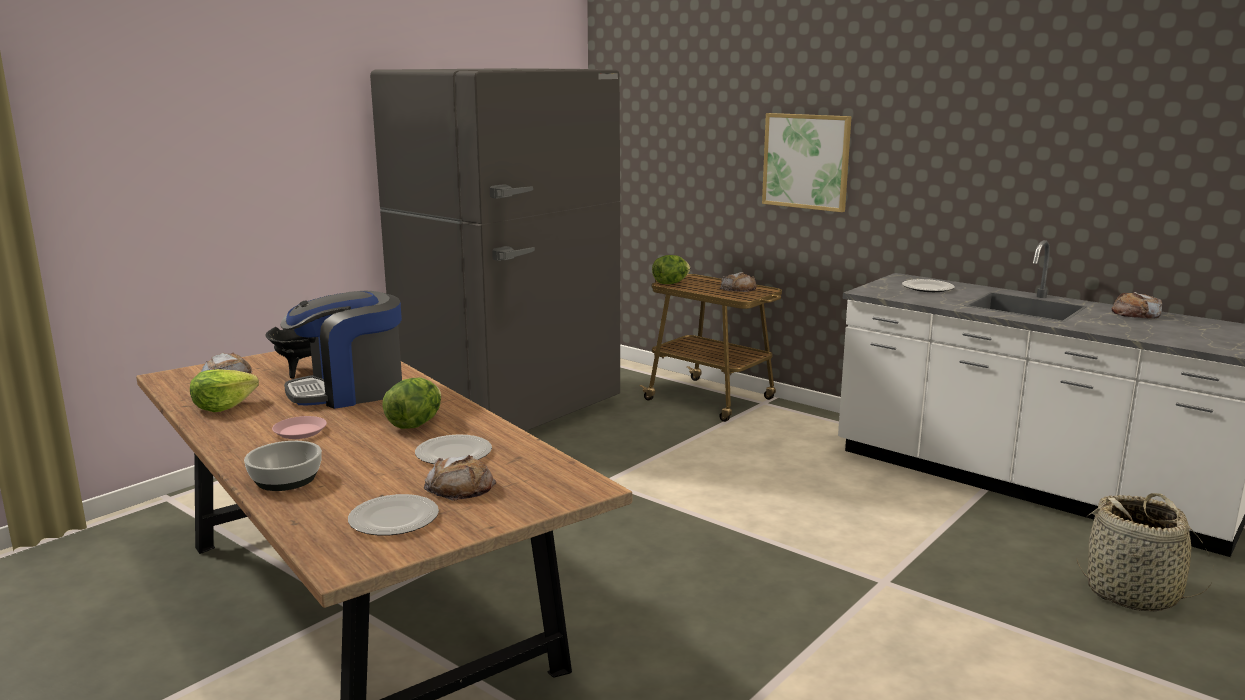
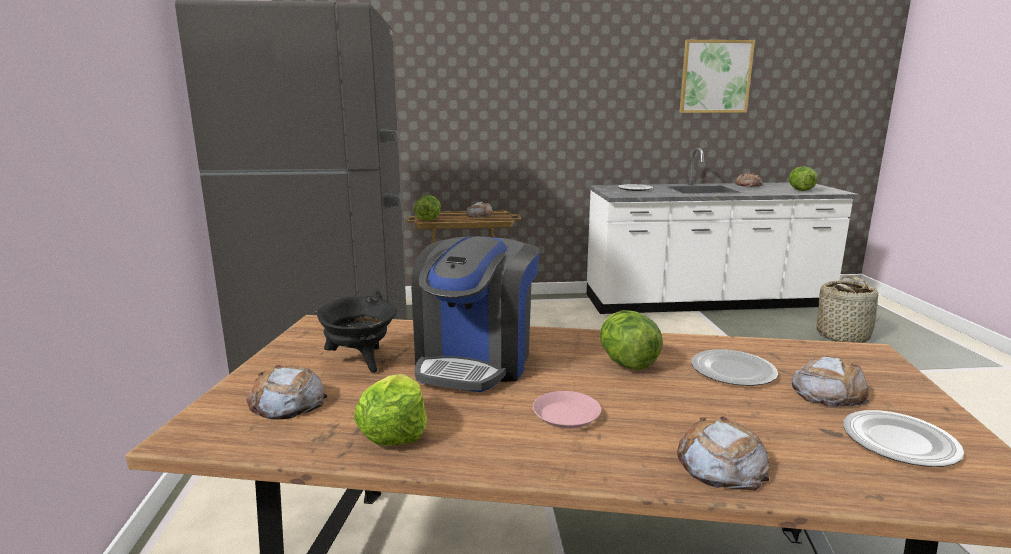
camera: 45 degrees left, 0 degrees up
bowl [244,441,322,491] -> bread [677,416,769,490]
picture [762,113,852,212] -> picture moved to [679,40,755,113]
none -> lettuce [789,166,818,191]

